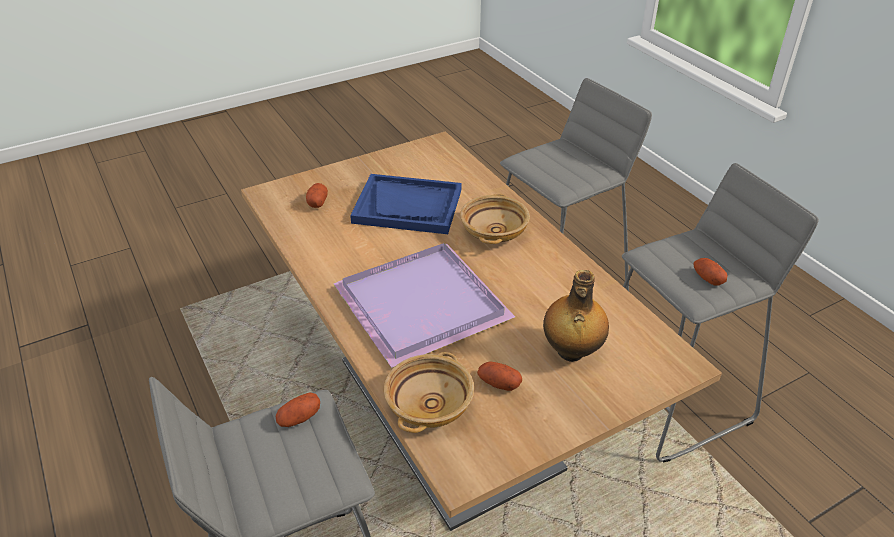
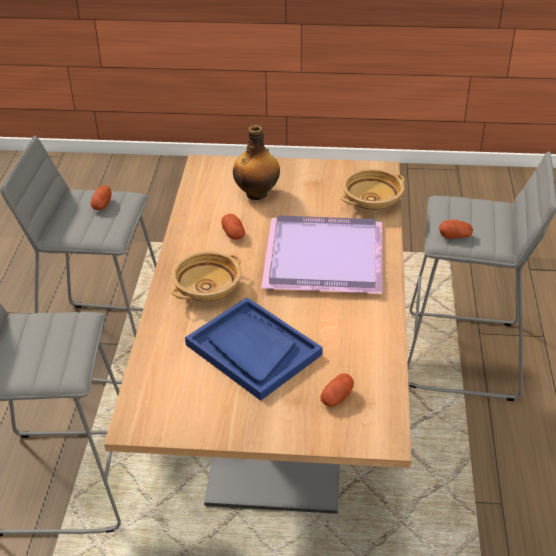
camera: 145 degrees left, 0 degrees up
potato [477,362,522,391] -> potato moved to [221,214,245,240]

